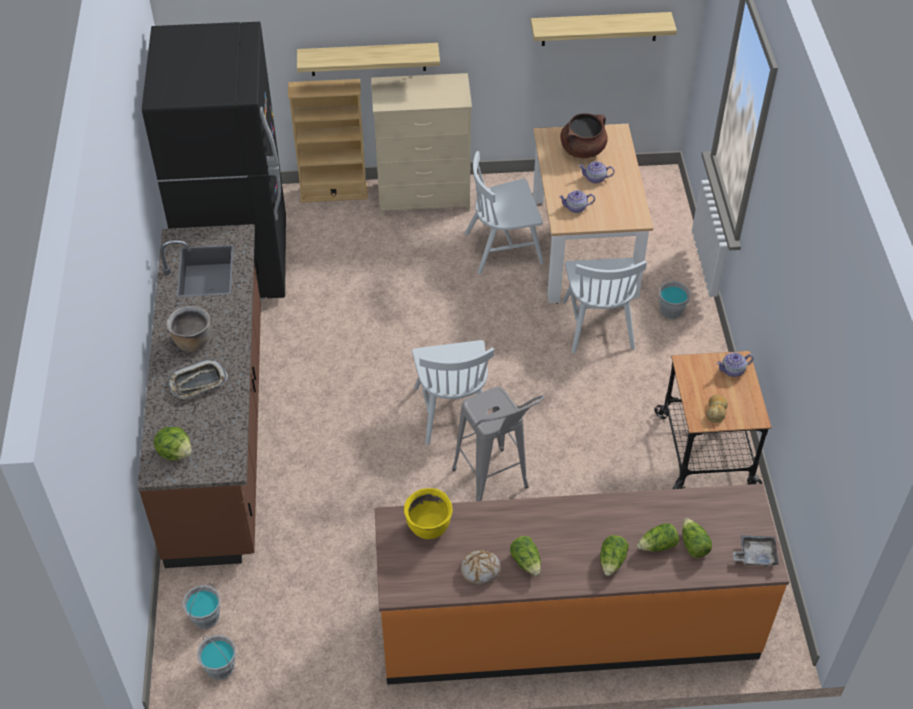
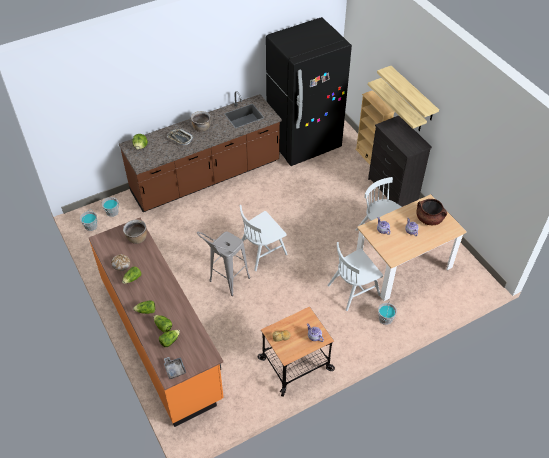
camera: 65 degrees right, 0 degrees up
beige dresser [371,73,472,215] -> black dresser [368,115,432,207]
yellow cooking pot [404,488,452,539] -> brown cooking pot [123,219,147,244]
shelf [531,12,677,46] -> shelf moved to [377,66,439,120]

